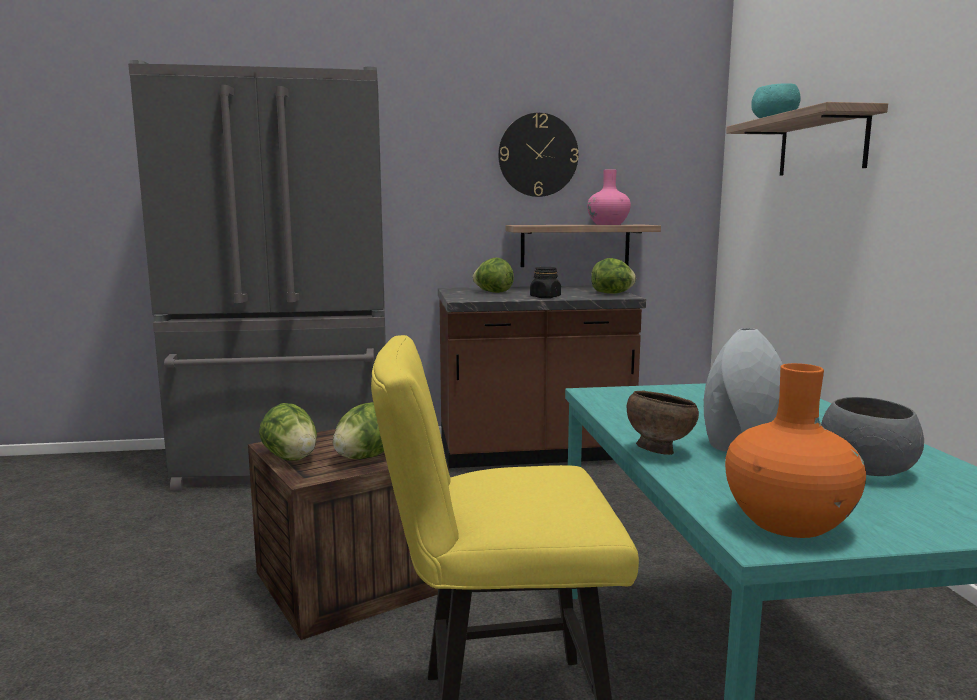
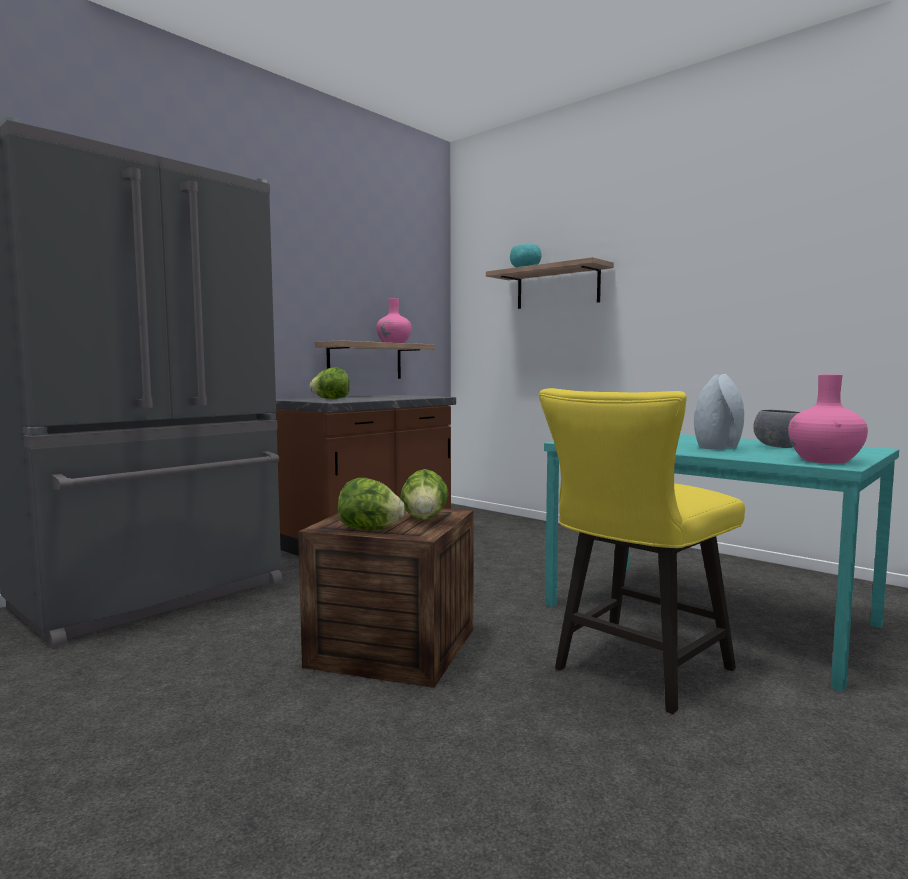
camera: 40 degrees left, 5 degrees down
wall clock [498,113,579,197] -> none
black jar [530,267,561,298] -> none
lettuce [591,258,636,294] -> none
brown bowl [627,391,699,455] -> none
orange vase [725,363,866,538] -> pink vase [788,375,868,464]

